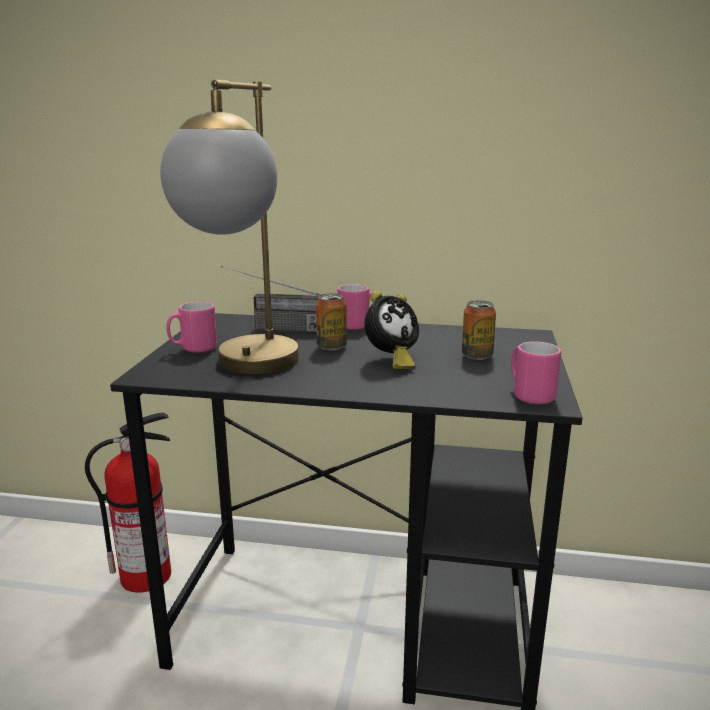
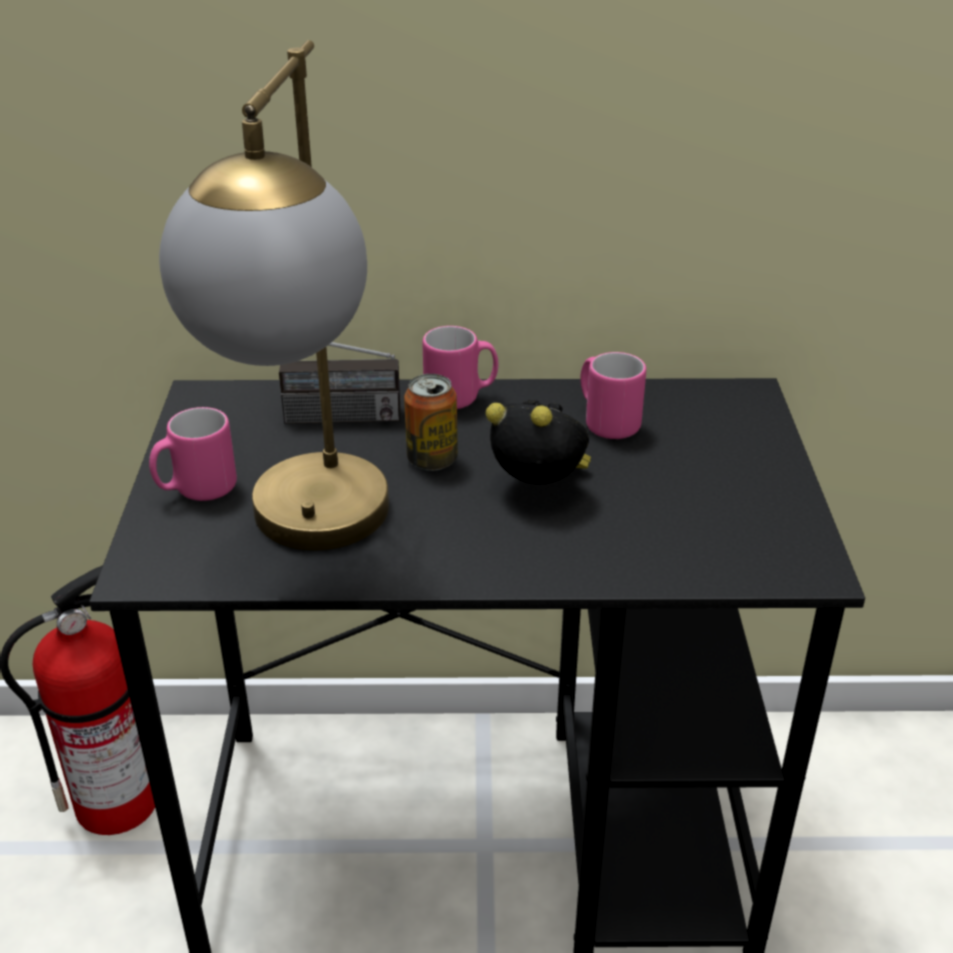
camera: 10 degrees left, 15 degrees up
alarm clock [364,291,419,369] -> alarm clock turned 105 degrees counterclockwise [485,400,591,484]
can [462,300,496,360] -> none
pink mug [511,341,561,404] -> pink mug moved to [580,352,646,439]

